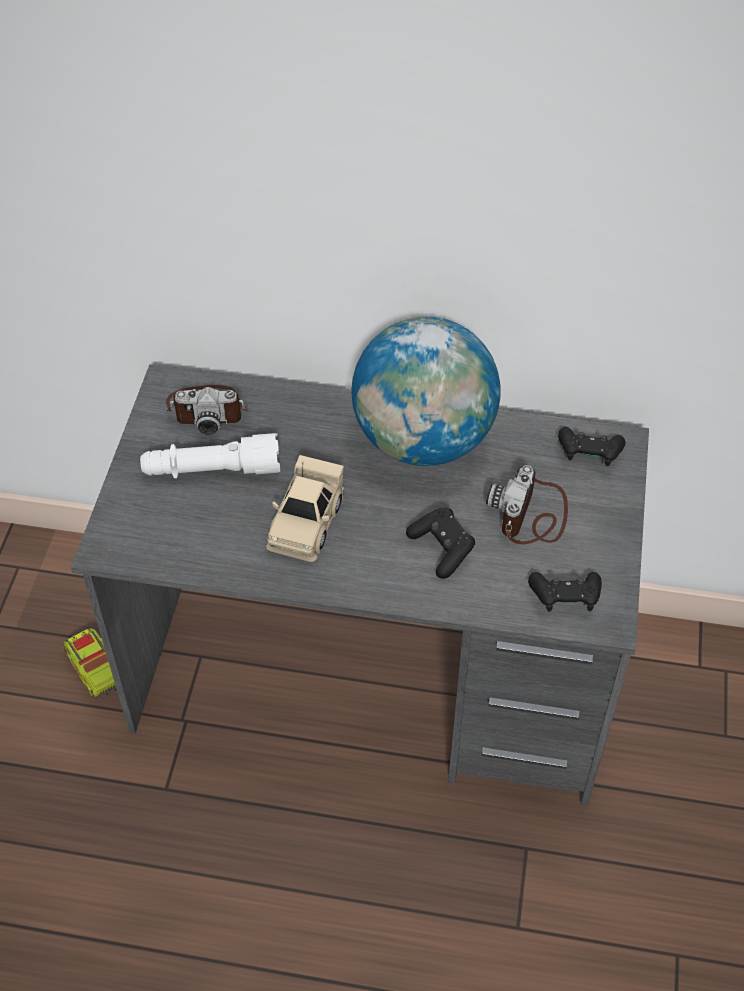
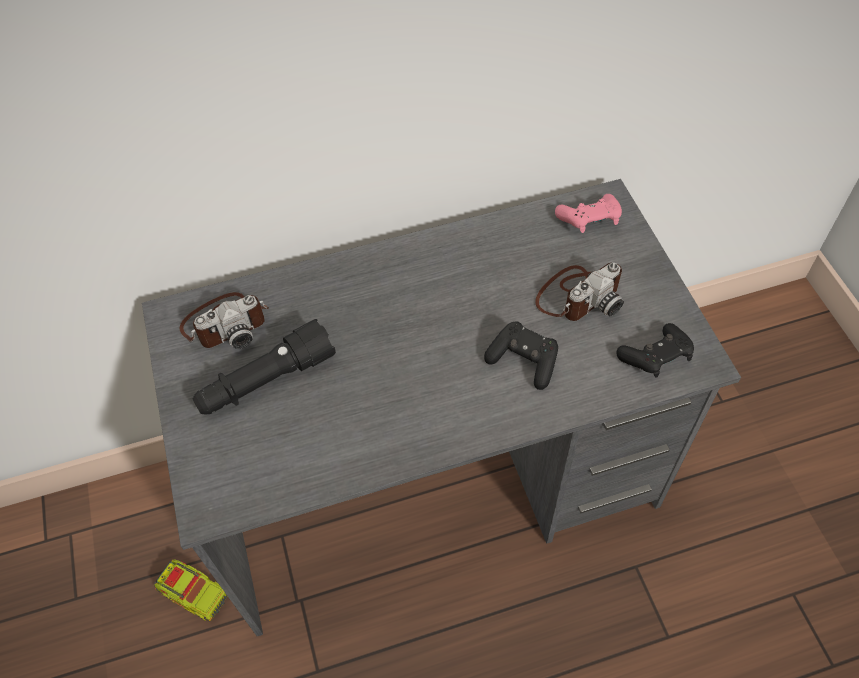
camera: 25 degrees left, 5 degrees up
white flashlight [140,433,280,478] -> black flashlight [193,319,336,415]
beige toy car [266,455,344,562] -> none
globe [351,317,501,466] -> none
camera [486,465,568,544] -> camera turned 120 degrees counterclockwise [535,263,624,321]
black game controller [558,427,625,466] -> pink game controller [555,194,622,233]

